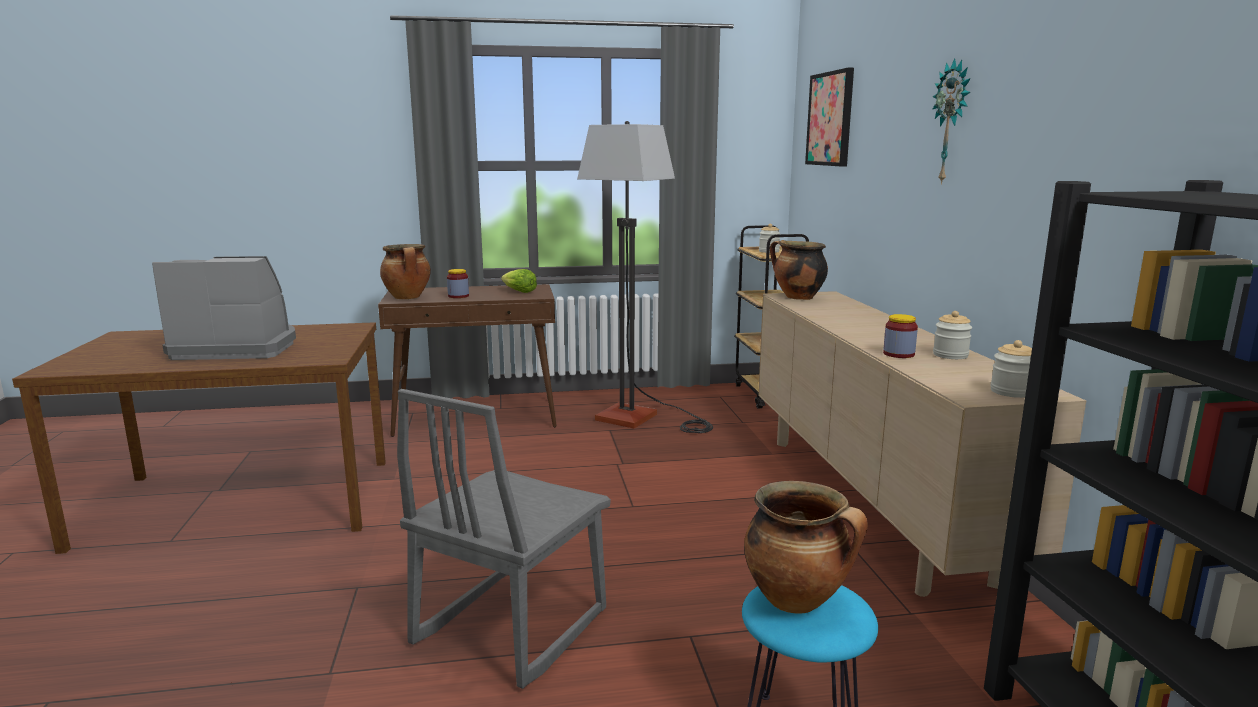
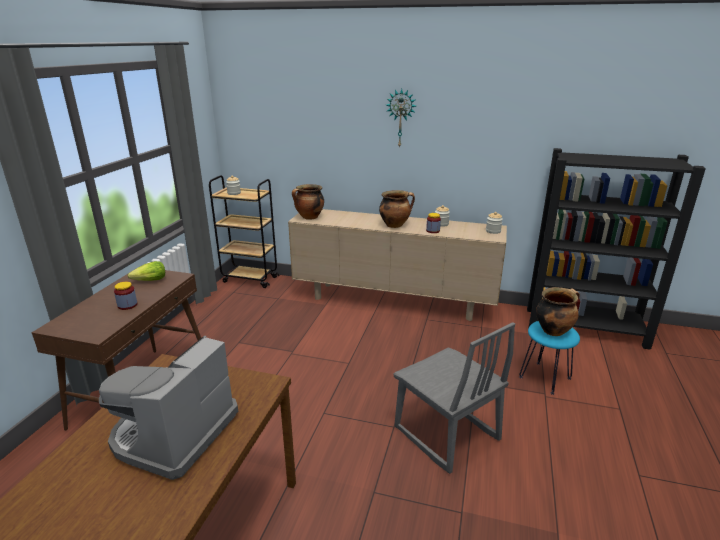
camera: 65 degrees left, 10 degrees up
cooking pot [380,244,431,299] -> cooking pot moved to [379,190,415,228]
floor lamp [577,121,713,433] -> none
picture [805,68,854,166] -> none

